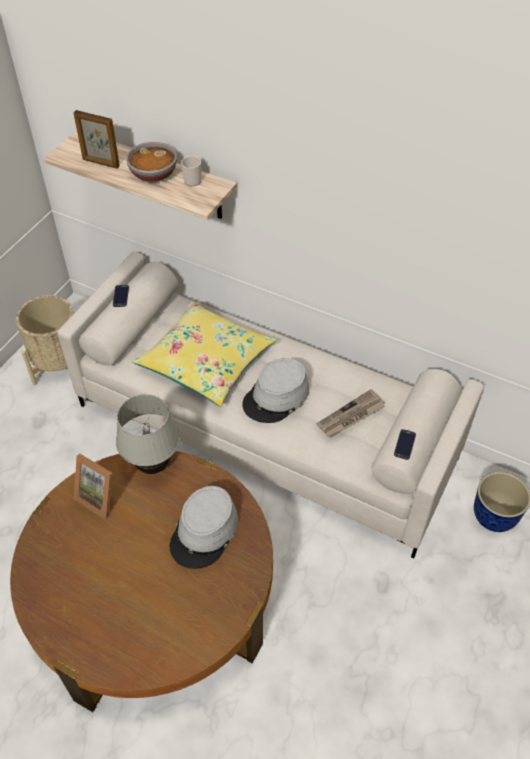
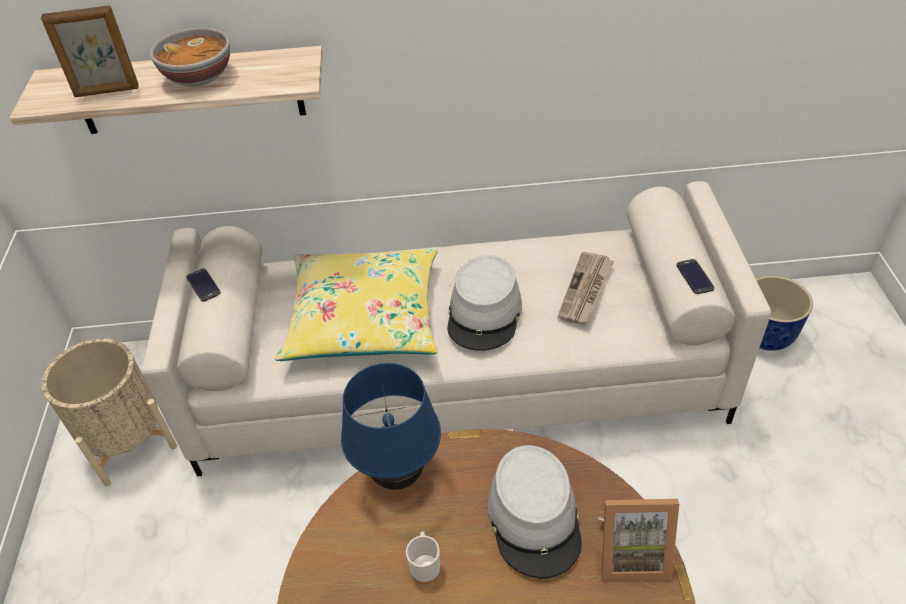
camera: 30 degrees left, 5 degrees down
picture frame [74,454,113,519] -> picture frame moved to [598,499,679,581]
white table lamp [116,394,180,474] -> blue table lamp [341,363,441,490]
mug [181,156,201,186] -> mug moved to [406,531,440,583]

